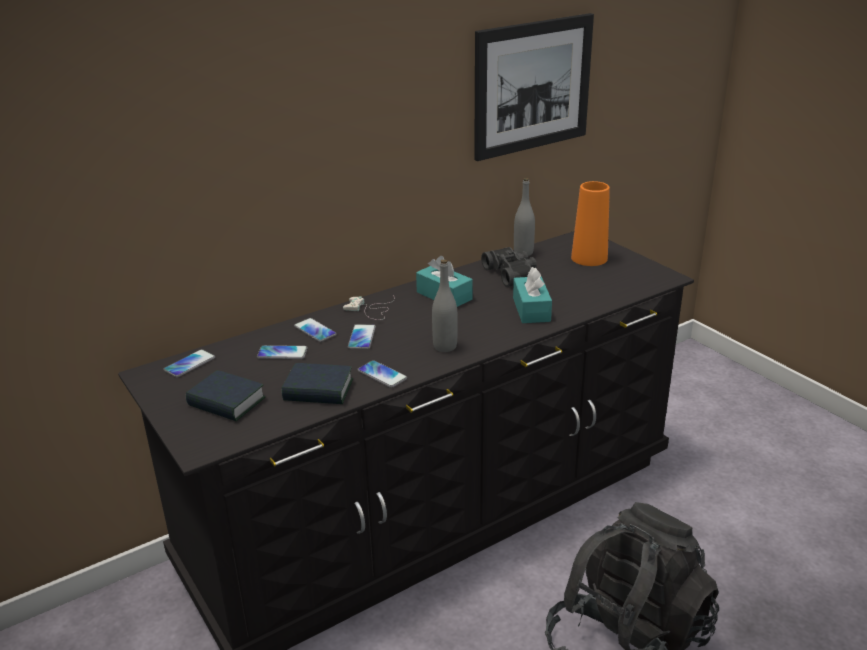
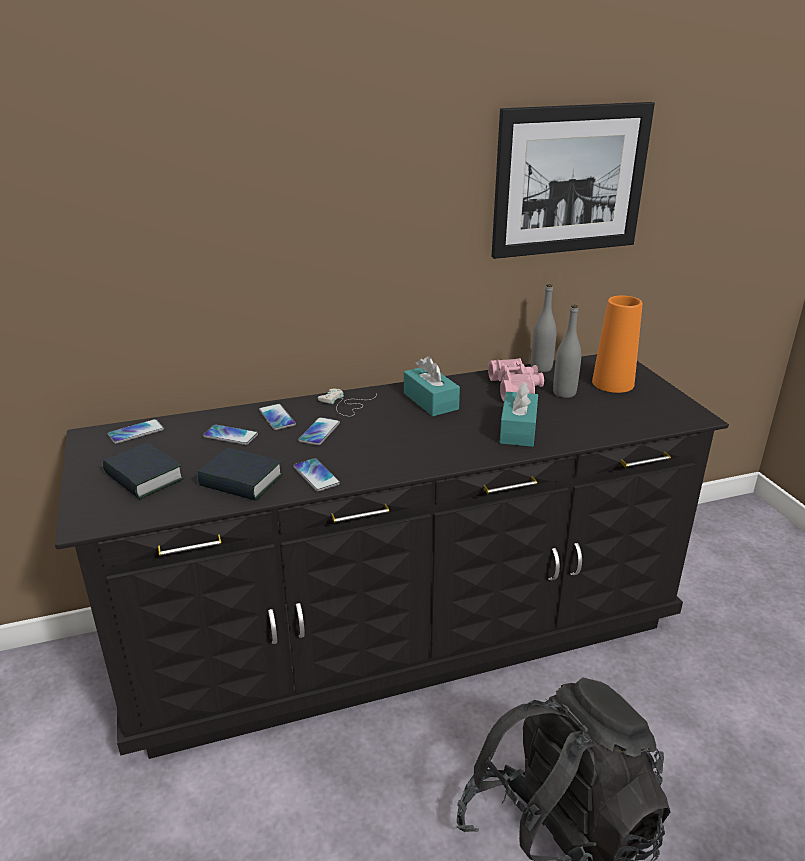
camera: 15 degrees right, 0 degrees up
grey bottle [432,259,458,352] -> grey bottle moved to [553,305,581,398]
black binoculars [481,247,537,287] -> pink binoculars [488,358,544,401]

